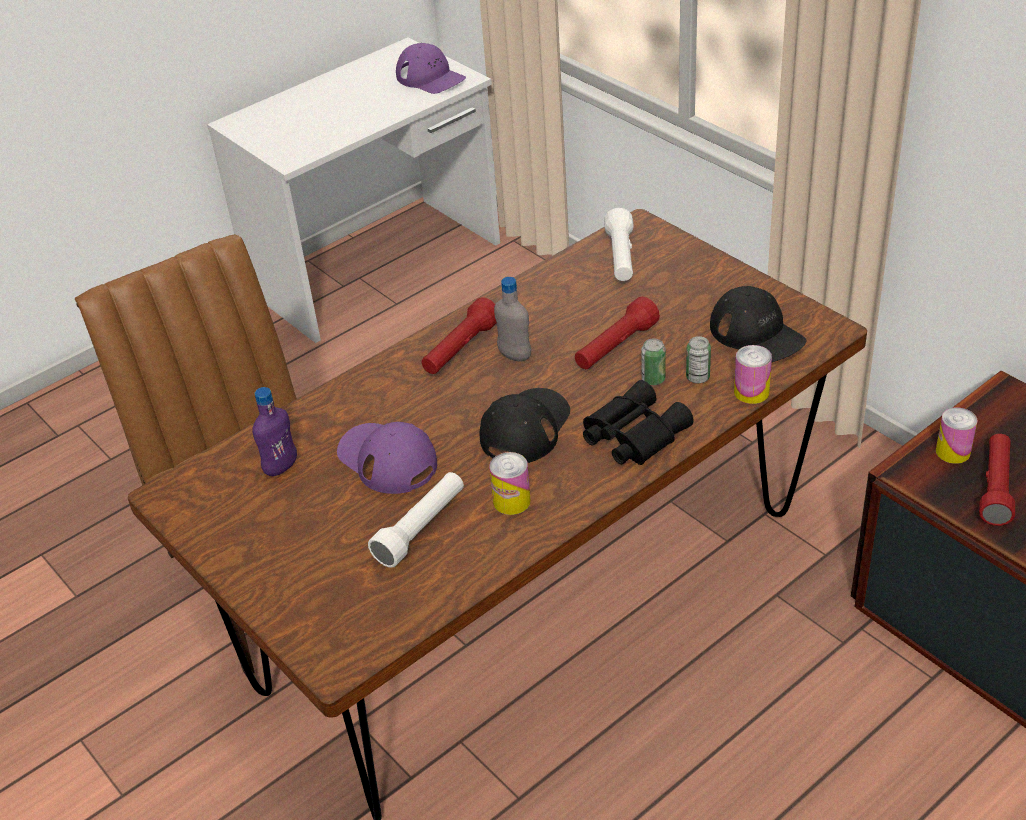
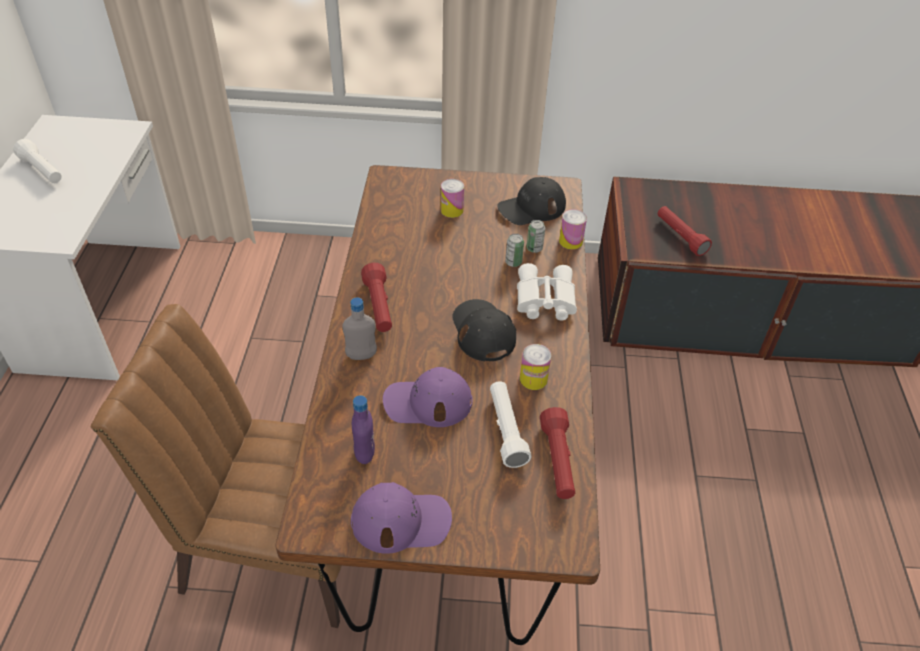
camera: 50 degrees left, 5 degrees up
purple cap [396,43,466,94] -> purple cap moved to [351,482,452,554]
grey bottle [494,277,531,361] -> grey bottle moved to [342,297,377,360]
red flashlight [575,296,660,369] -> red flashlight moved to [540,407,575,499]
black binoculars [583,380,694,465] -> white binoculars [517,263,577,320]
white flashlight [604,208,634,281] -> white flashlight moved to [13,139,62,183]
black cap [710,286,807,362] -> black cap turned 150 degrees clockwise [498,177,566,225]
can [936,407,978,464] -> can moved to [441,179,464,218]

